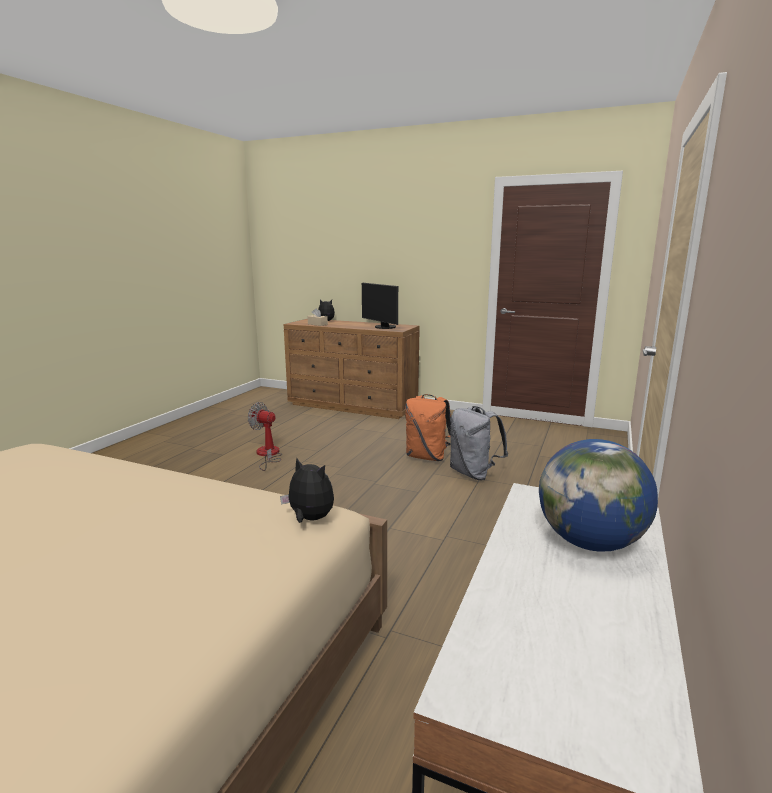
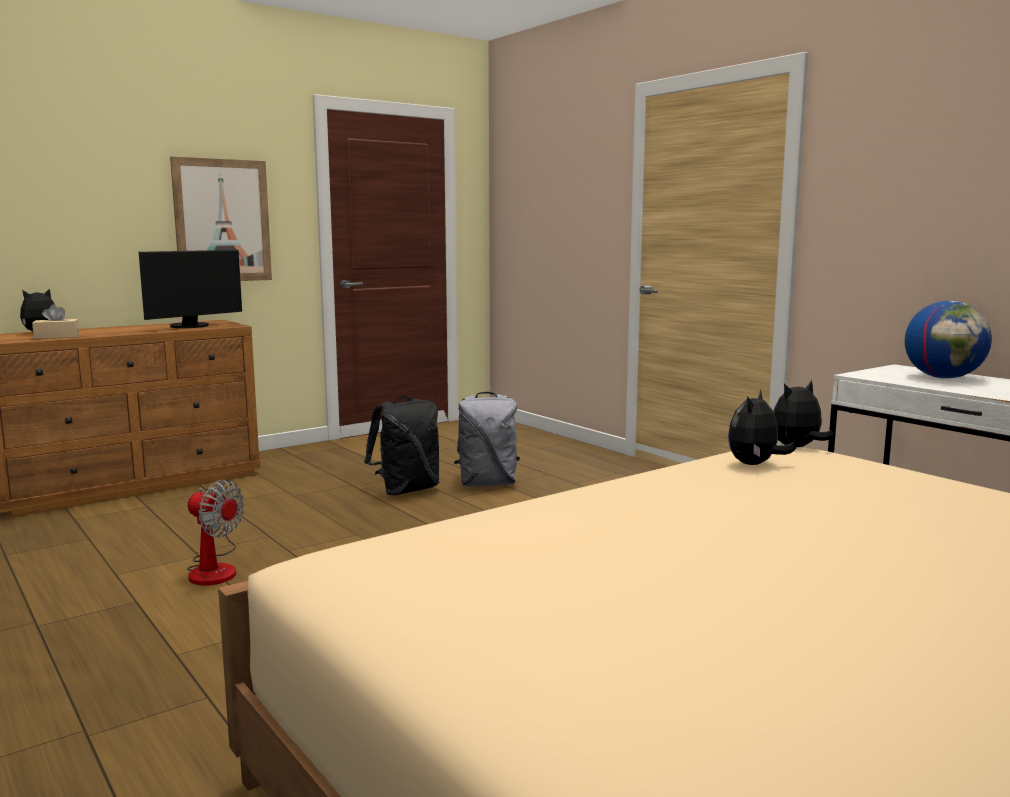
camera: 60 degrees left, 5 degrees down
fan [248,402,282,471] -> fan turned 120 degrees counterclockwise [187,480,245,586]
monitor [362,282,398,329] -> monitor turned 45 degrees counterclockwise [139,250,242,328]
orange backpack [405,394,451,461] -> black backpack [364,396,439,495]
none -> picture [170,157,272,281]
none -> plush toy [728,390,796,465]

